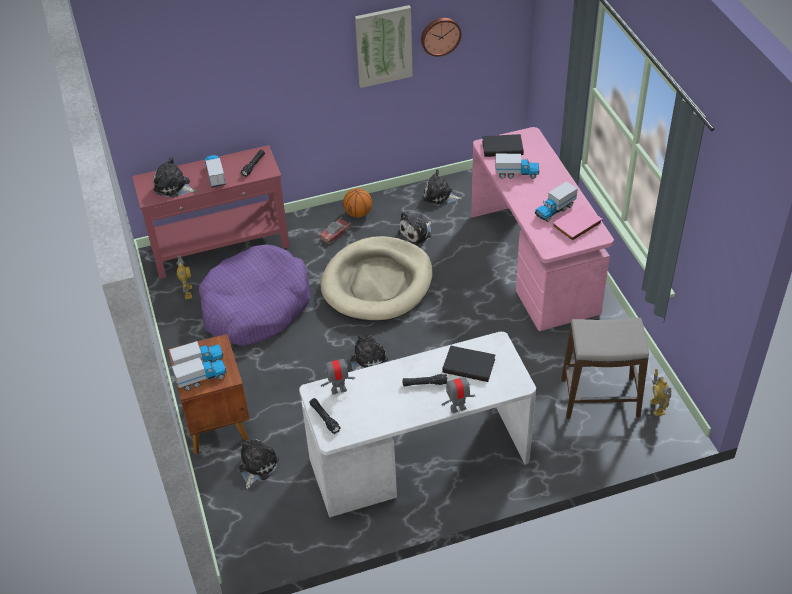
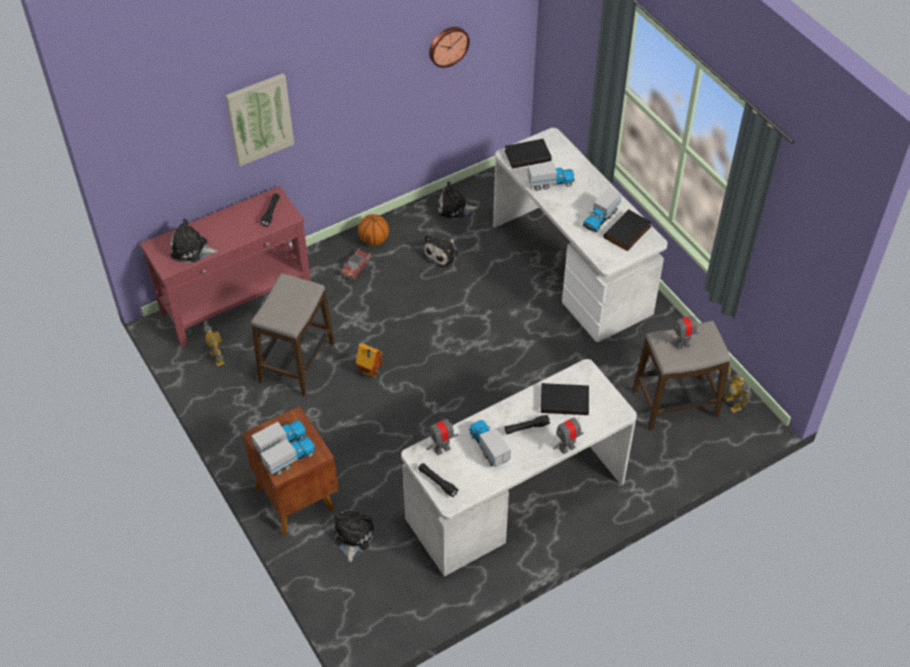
camera: 15 degrees left, 5 degrees up
purple dog bed [199,244,310,346] -> stool [251,273,334,396]
toy truck [205,155,226,188] -> toy truck moved to [469,420,511,467]
beige dog bed [321,236,432,322] -> none
plush toy [350,334,388,371] -> none
picture [355,5,413,88] -> picture moved to [225,73,294,166]
pink desk [471,127,614,331] -> white desk [493,128,668,342]
pink book [552,205,602,242] -> black book [604,209,652,251]
none -> toy house [356,343,383,378]
none -> toy robot [669,312,700,350]

